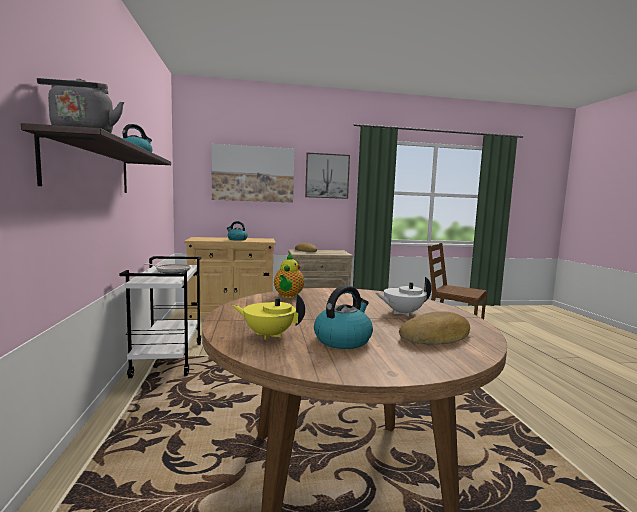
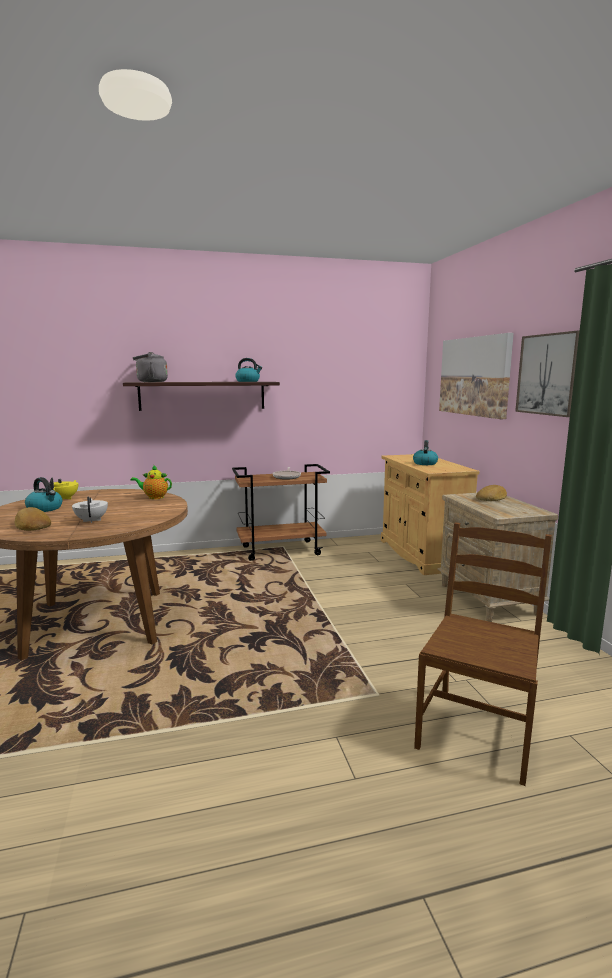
camera: 85 degrees right, 5 degrees up
white cart [119,256,201,378] -> brown cart [232,464,330,561]

